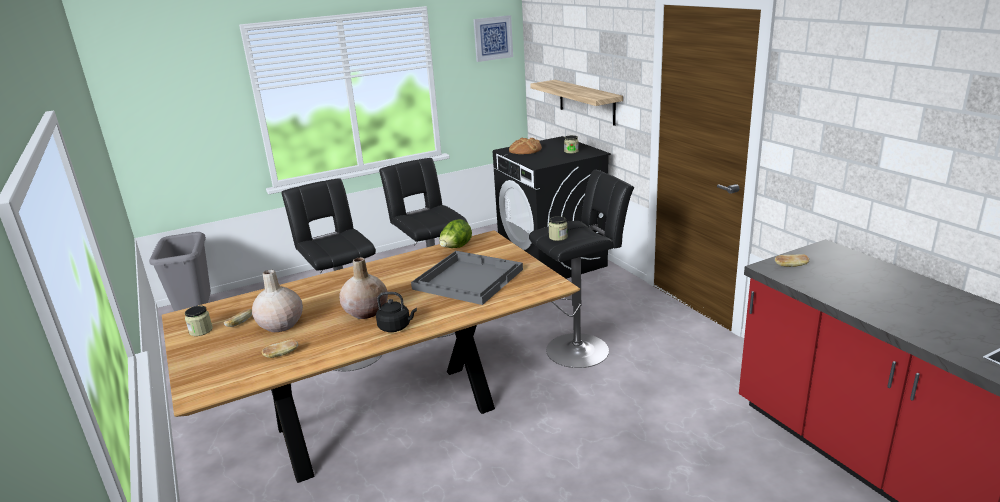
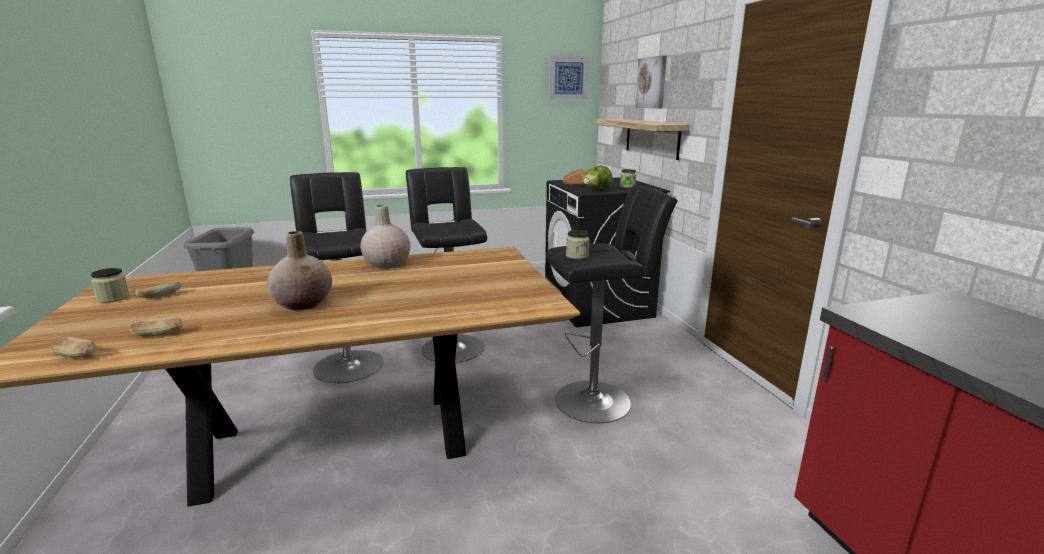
camera: 10 degrees right, 5 degrees down
beige vase [252,270,303,332] -> beige vase moved to [360,205,410,269]
black kettle [376,292,417,332] -> none
grey tray [411,251,523,305] -> none
lettuce [439,219,472,248] -> lettuce moved to [583,165,613,191]
bread [775,254,810,267] -> bread moved to [50,337,95,358]
none -> picture [635,55,667,109]

